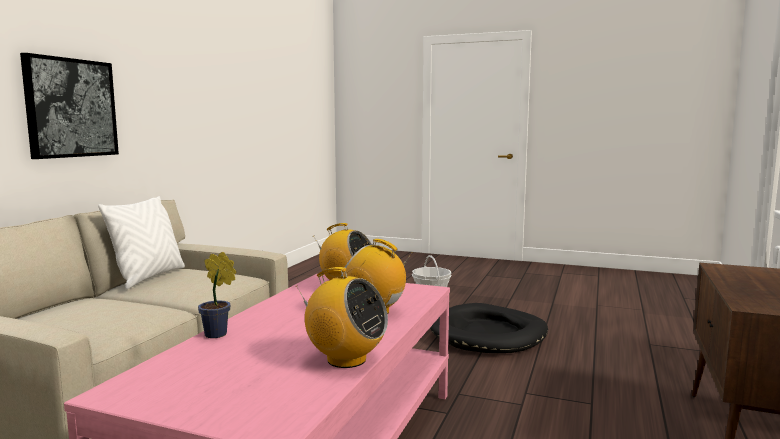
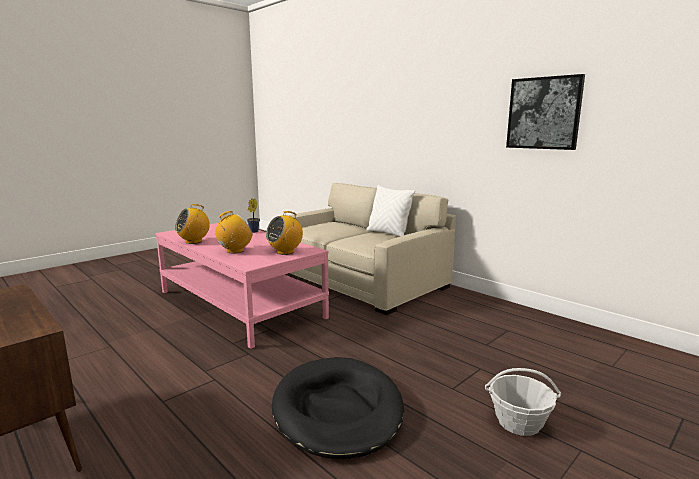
camera: 115 degrees right, 5 degrees up
picture [20,53,119,159] -> picture moved to [506,74,585,150]

